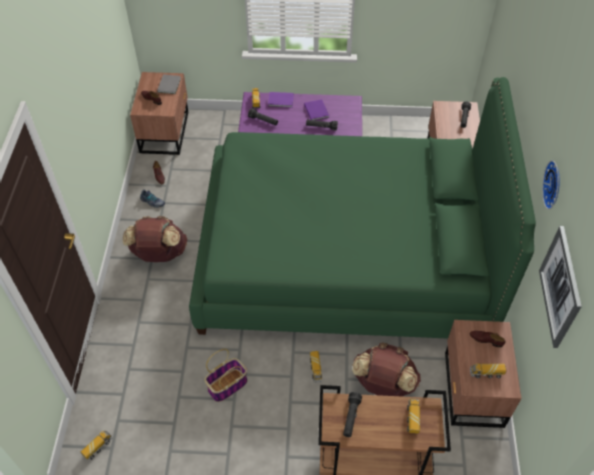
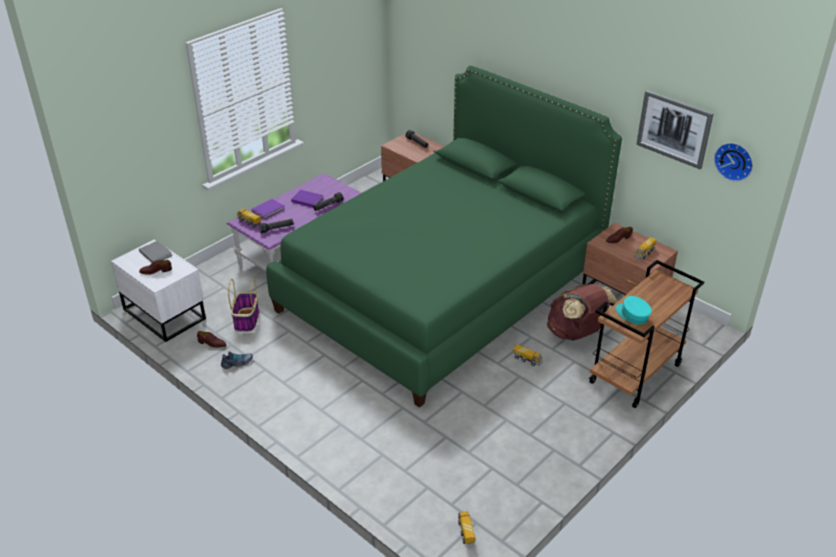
camera: 50 degrees left, 15 degrees down
brown backpack [123,216,187,262] -> none
brown nightstand [130,72,188,155] -> white nightstand [111,240,206,342]
basket [205,349,247,402] -> basket moved to [228,279,259,332]
black flashlight [343,392,362,437] -> turquoise cap [616,296,652,325]
toy truck [407,398,420,434] -> none
wall clock [542,160,560,209] -> wall clock moved to [714,143,753,182]

